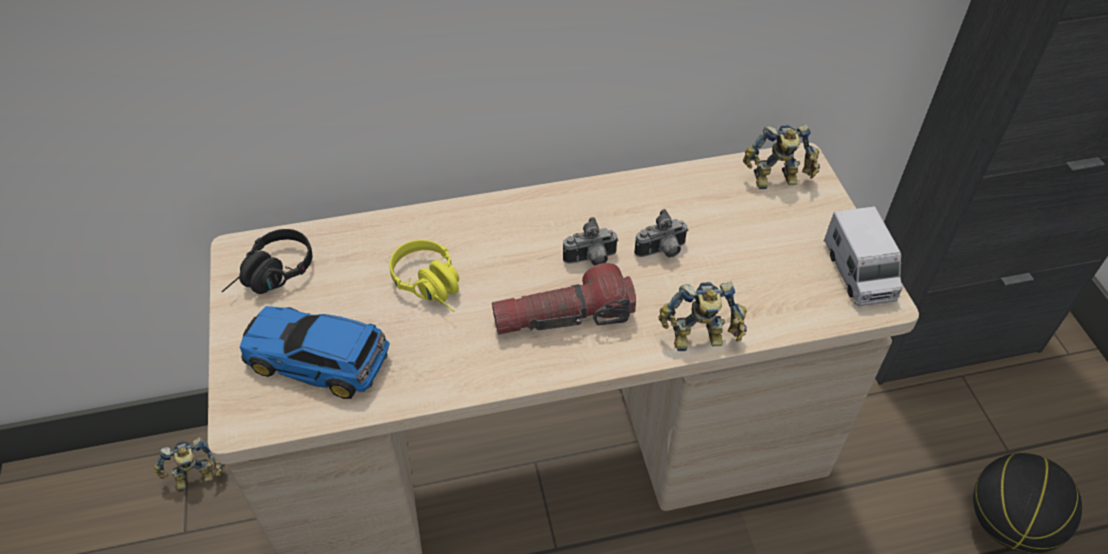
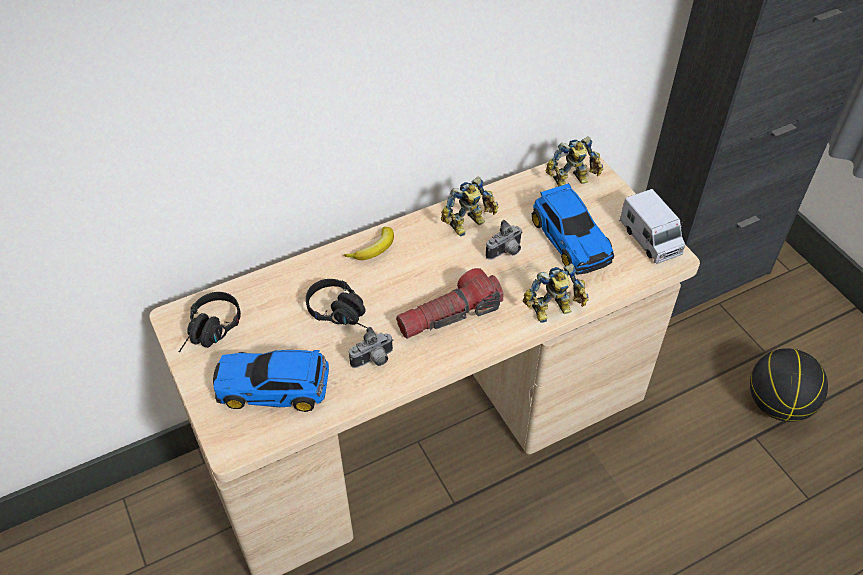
camera: 15 degrees left, 0 degrees up
toy robot [154,437,225,492] -> toy robot moved to [441,177,499,237]
yellow headphones [390,240,459,312] -> black headphones [306,279,368,328]
camera [563,217,619,266] -> camera moved to [349,327,393,368]
none -> banana [343,227,394,260]
none -> toy car [532,183,614,275]

